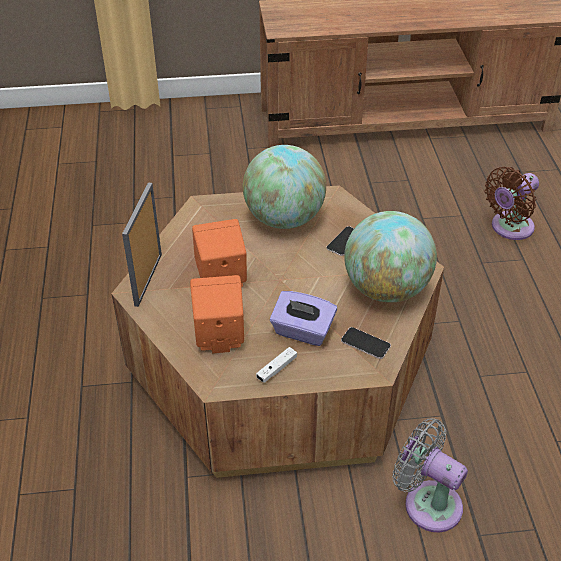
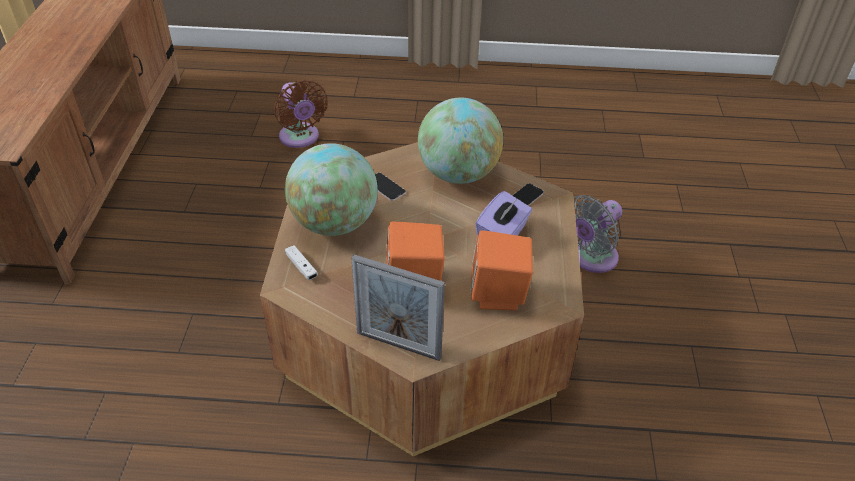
camera: 80 degrees left, 0 degrees up
white game controller [256,347,297,383] -> white game controller moved to [285,245,318,280]

